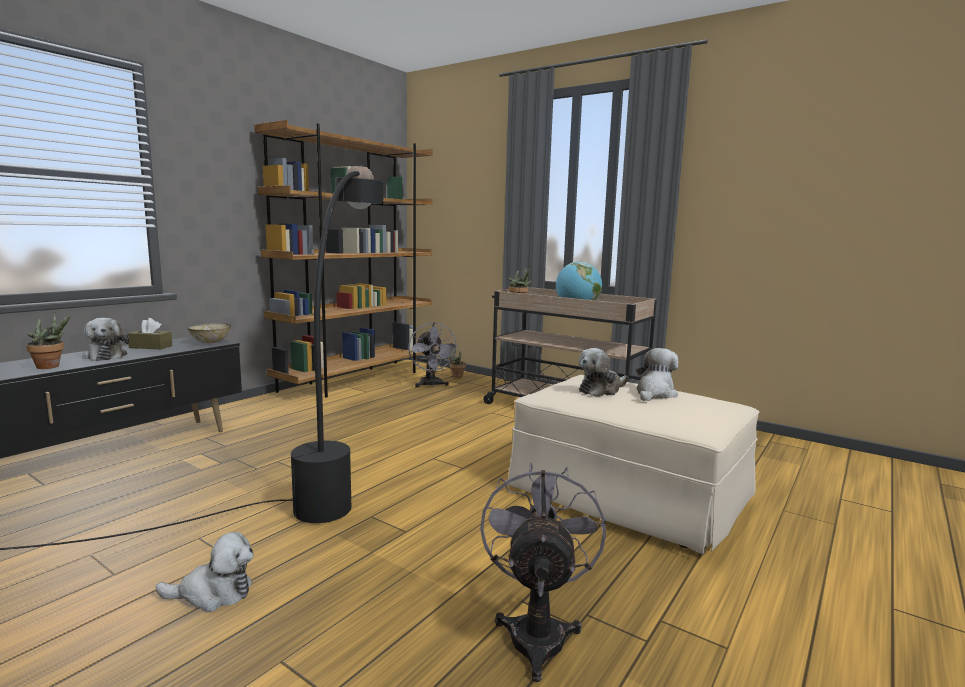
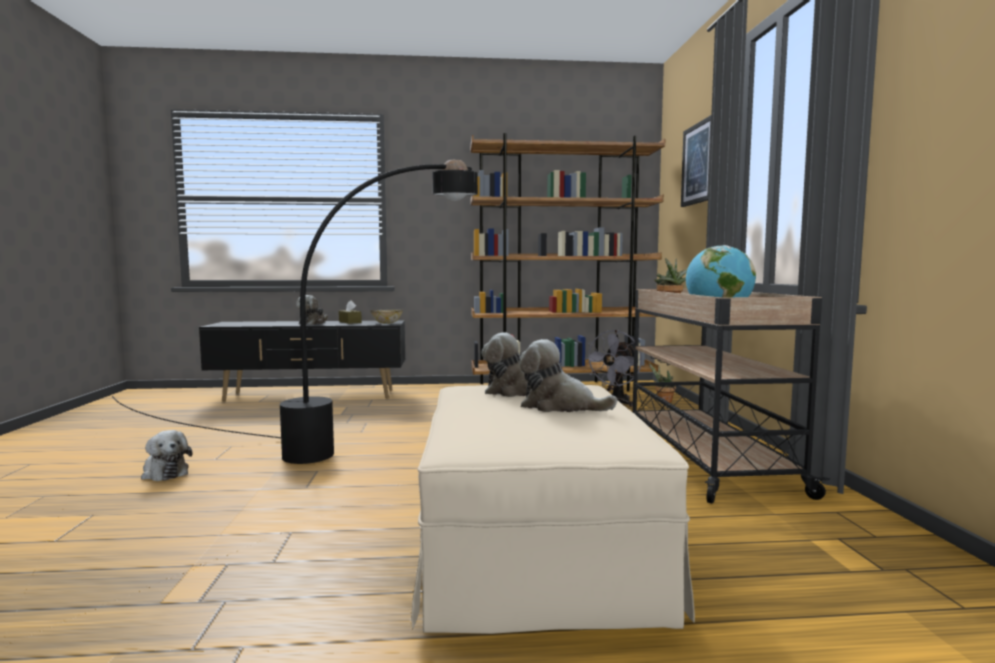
camera: 50 degrees right, 5 degrees down
potted plant [26,312,71,369] -> none
grey fan [480,462,606,682] -> none
plush toy [636,348,678,401] -> plush toy turned 150 degrees counterclockwise [519,339,617,412]
none -> picture [681,115,711,207]

